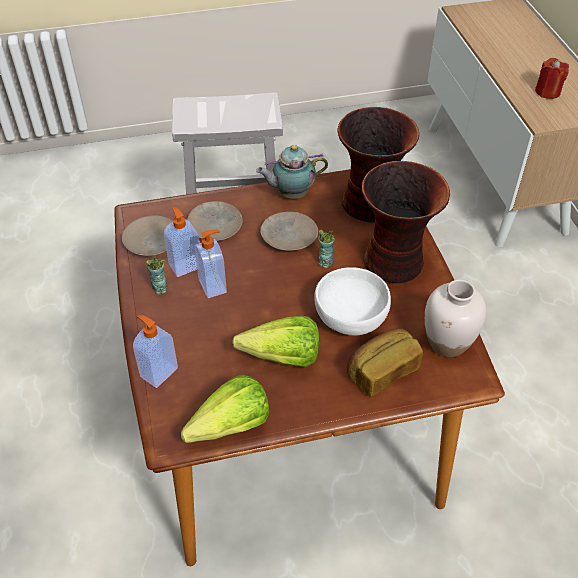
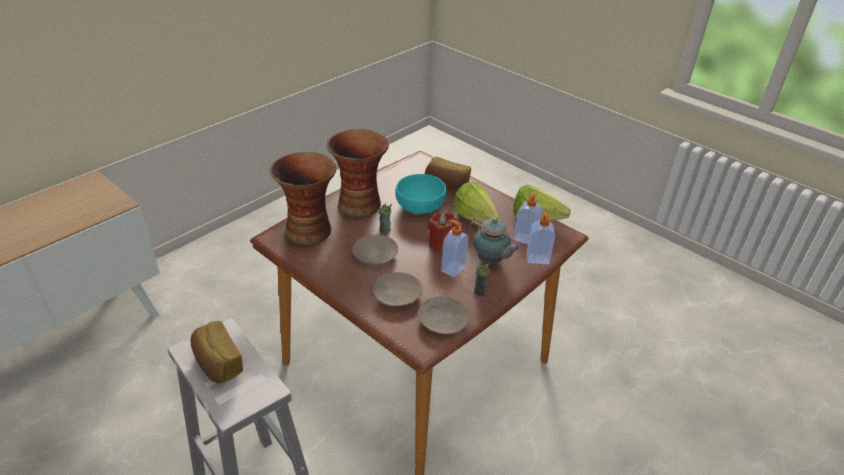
camera: 125 degrees left, 10 degrees down
soap dispenser [164,207,200,277] -> soap dispenser moved to [513,193,543,244]
teapot [256,145,328,199] -> teapot moved to [469,217,520,263]
white bowl [314,267,391,336] -> turquoise bowl [395,174,447,214]
white vase [425,280,486,357] -> none
red candle [535,58,569,99] -> red candle moved to [428,212,456,253]
none -> bread [191,321,243,383]

